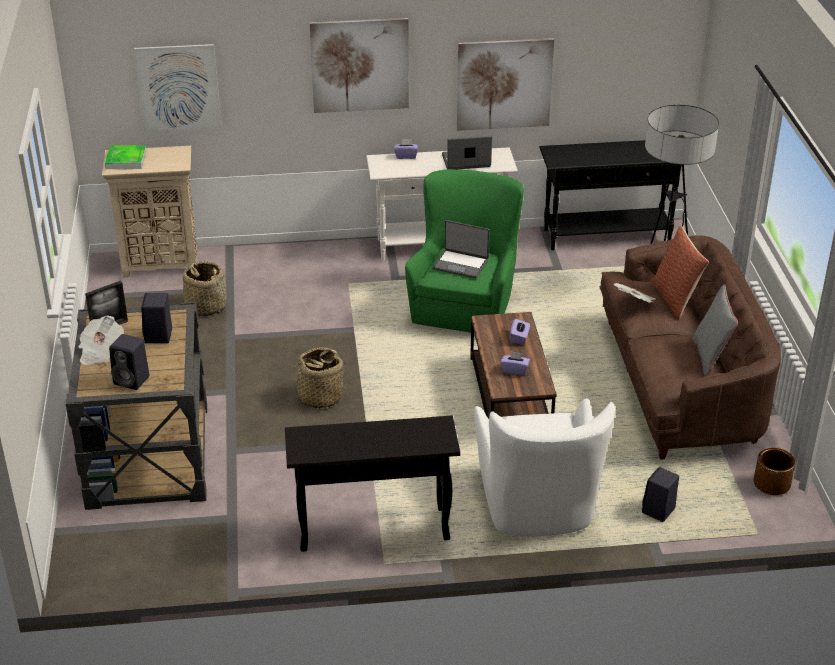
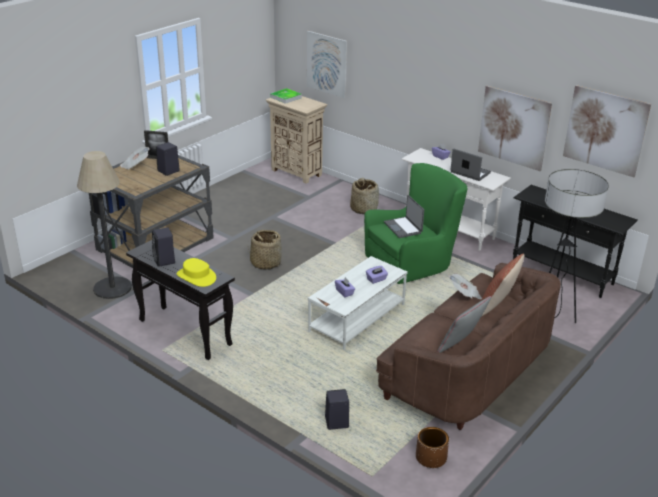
camera: 45 degrees right, 5 degrees down
black speaker [109,334,150,390] -> black speaker moved to [152,228,175,267]
basket [183,261,227,316] -> basket moved to [350,178,379,215]
picture [310,18,409,113] -> picture moved to [563,85,651,177]
brown coffee table [470,312,557,419] -> white coffee table [308,256,408,350]
white armchair [474,398,615,537] -> none
none -> floor lamp [77,151,132,299]
none -> yellow hat [177,258,216,287]

